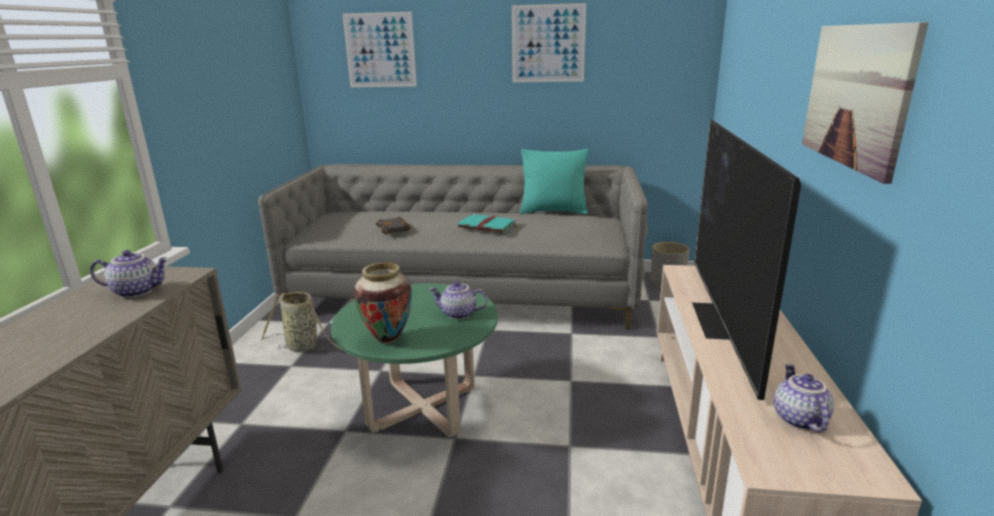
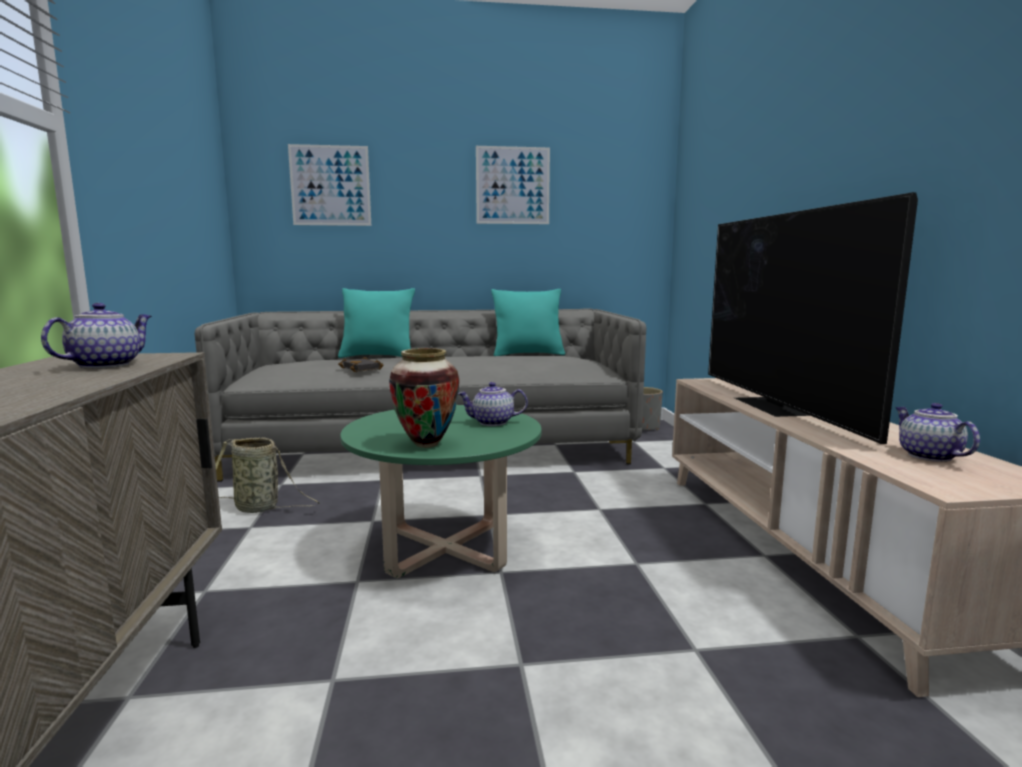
camera: 15 degrees left, 10 degrees down
teapot [90,250,169,298] -> teapot turned 45 degrees counterclockwise [41,303,152,369]
turquoise book [458,214,518,233] -> none
picture [802,22,929,184] -> none
none -> turquoise pillow [338,288,415,358]

